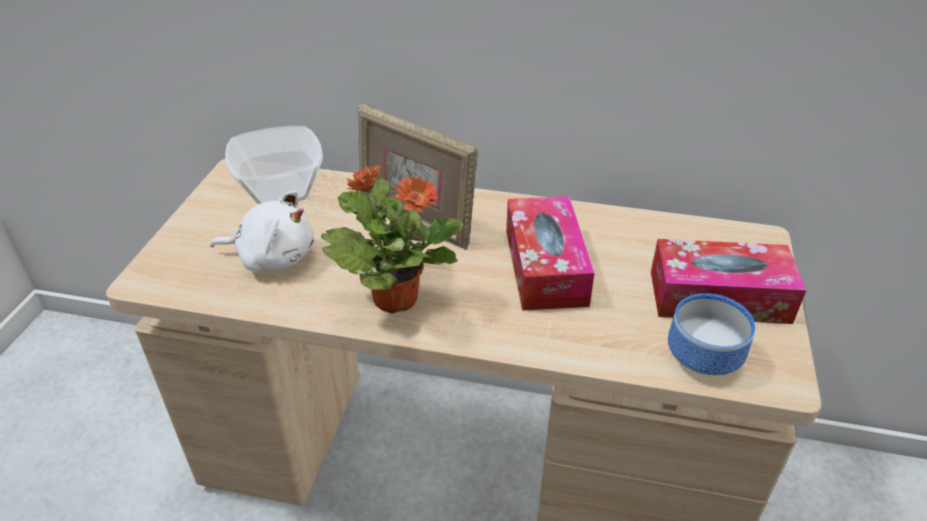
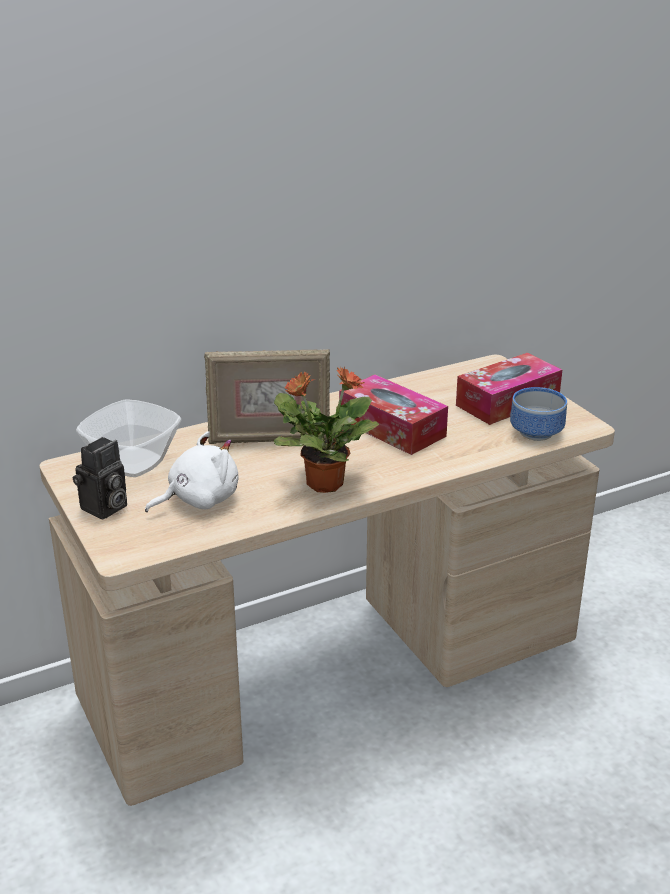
camera: 40 degrees left, 10 degrees down
none -> camera [73,437,127,520]

